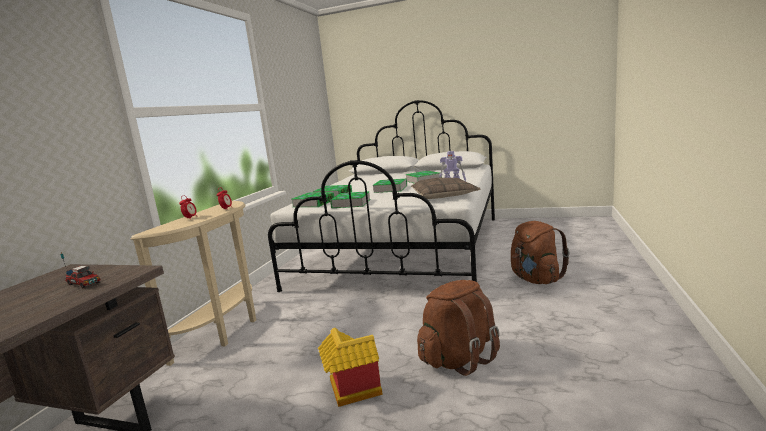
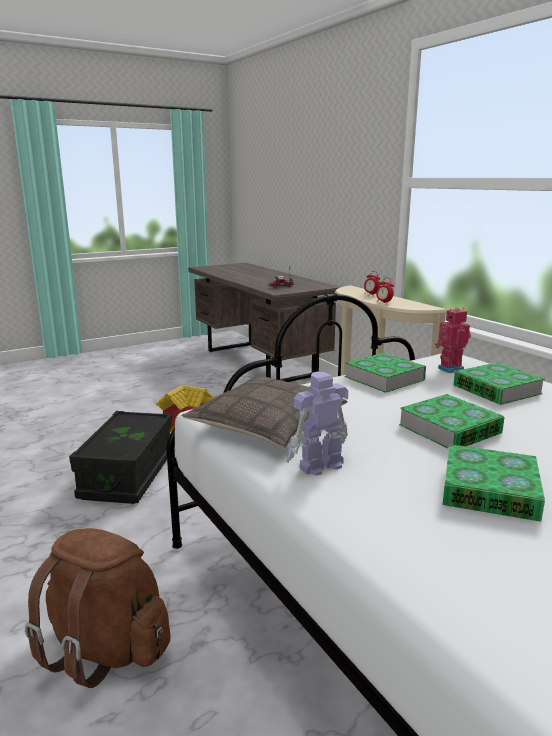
camera: 130 degrees right, 5 degrees up
book [292,192,335,207] -> toy robot [435,307,471,373]
brown backpack [417,280,500,376] -> black storage box [69,411,172,504]

